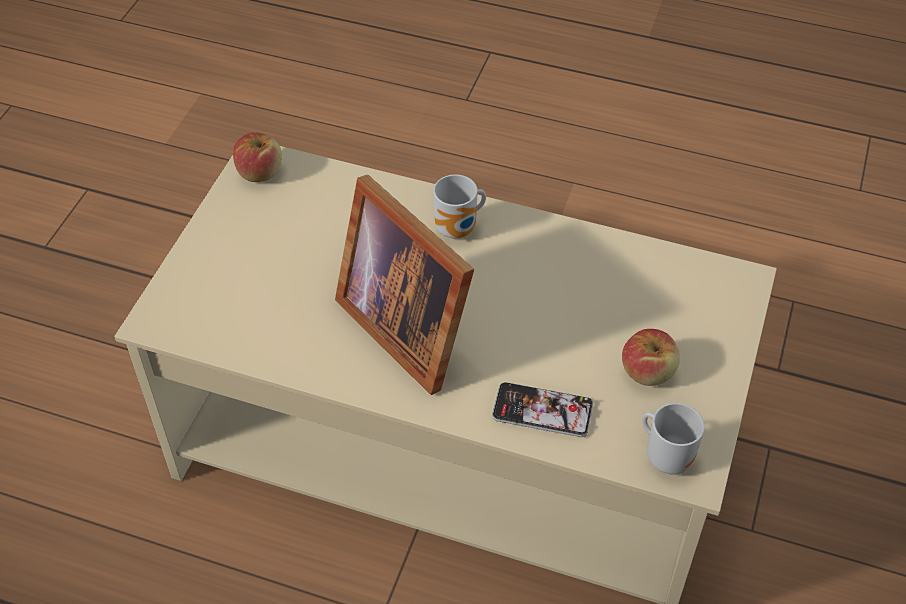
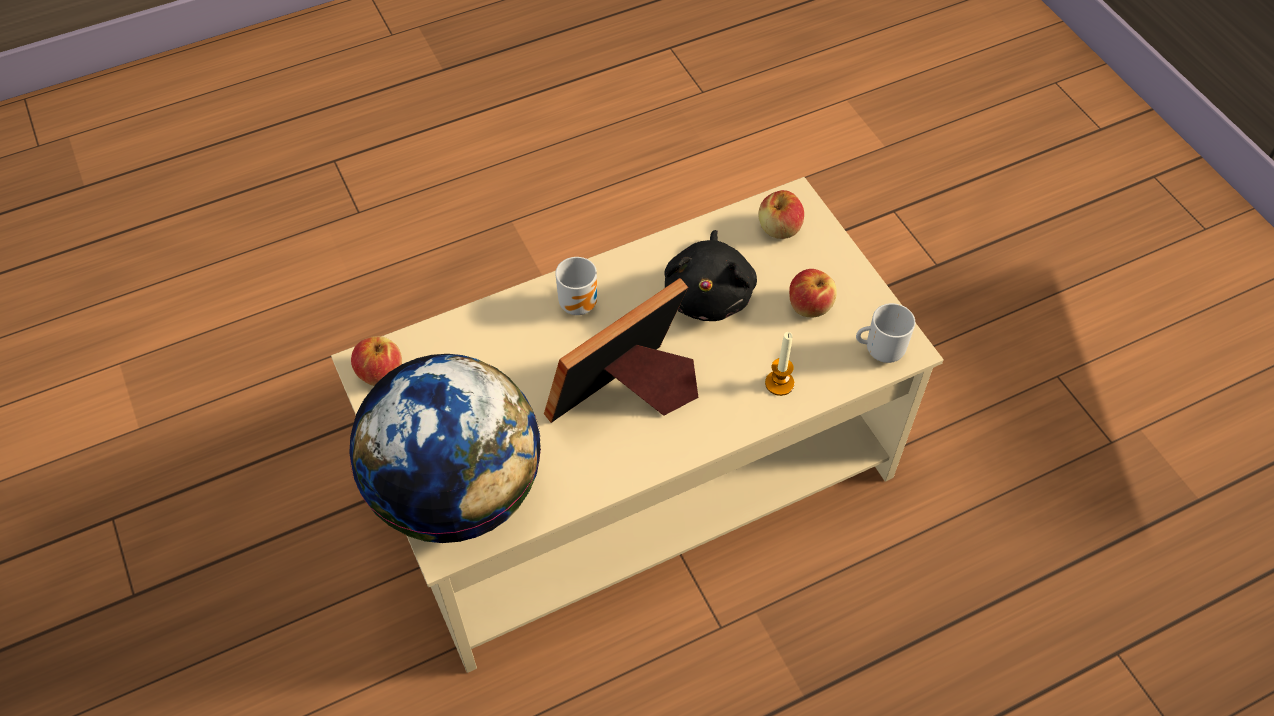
camera: 45 degrees left, 5 degrees up
picture frame [335,175,474,395] -> picture frame turned 135 degrees clockwise [544,278,698,423]
phone [492,382,593,437] -> candle [765,332,794,396]
none -> globe [349,354,541,543]
none -> black plush toy [664,230,757,321]
none -> apple [758,190,804,239]

